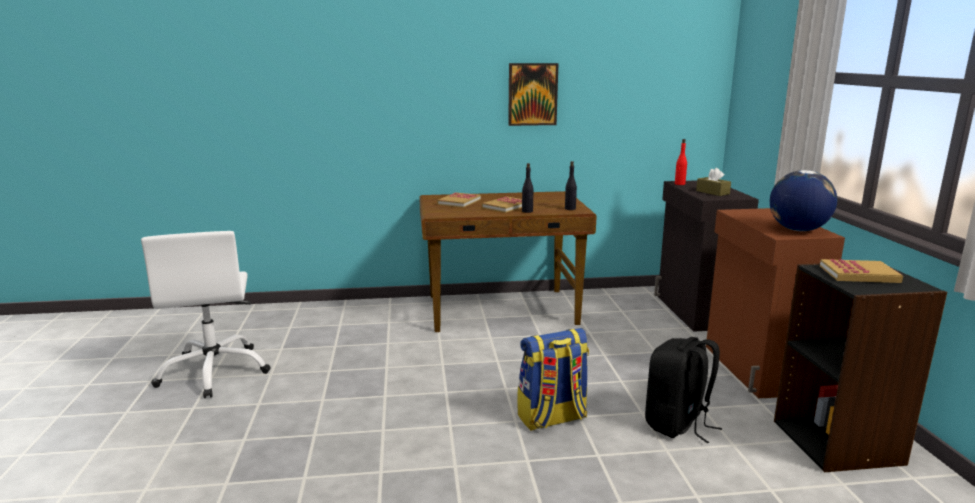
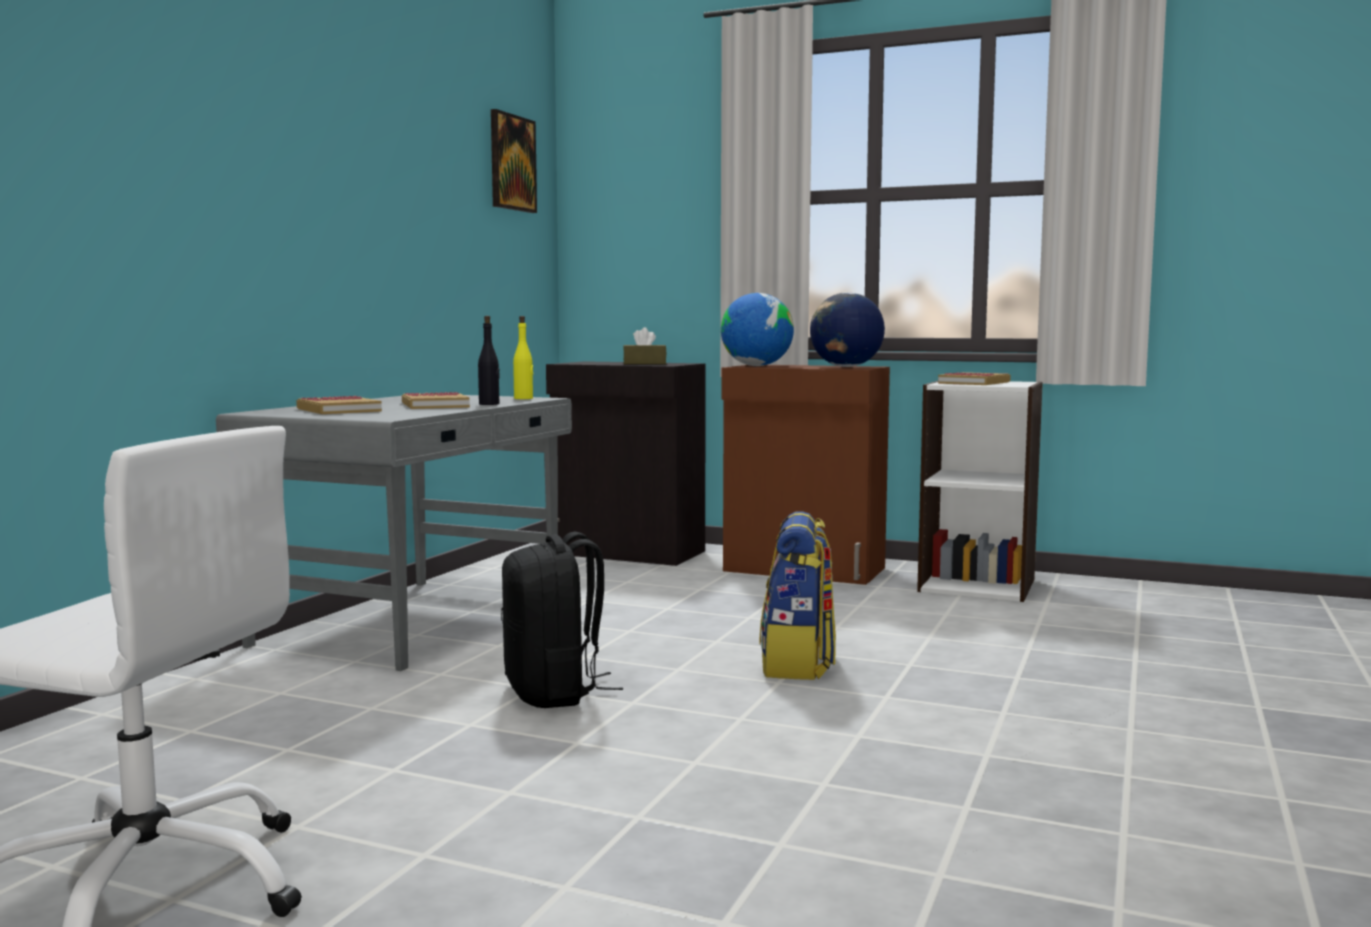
camera: 60 degrees left, 10 degrees down
brown desk [419,191,597,332] -> grey desk [216,395,572,671]
picture [508,63,558,126] -> picture moved to [491,109,537,213]
black bottle [565,161,577,210] -> yellow bottle [513,316,533,399]
black backpack [645,337,722,443] -> black backpack moved to [501,532,623,708]
red bottle [675,139,687,185] -> none
black bookcase [774,263,947,472] -> white bookcase [917,381,1043,602]
none -> globe [721,293,794,366]

